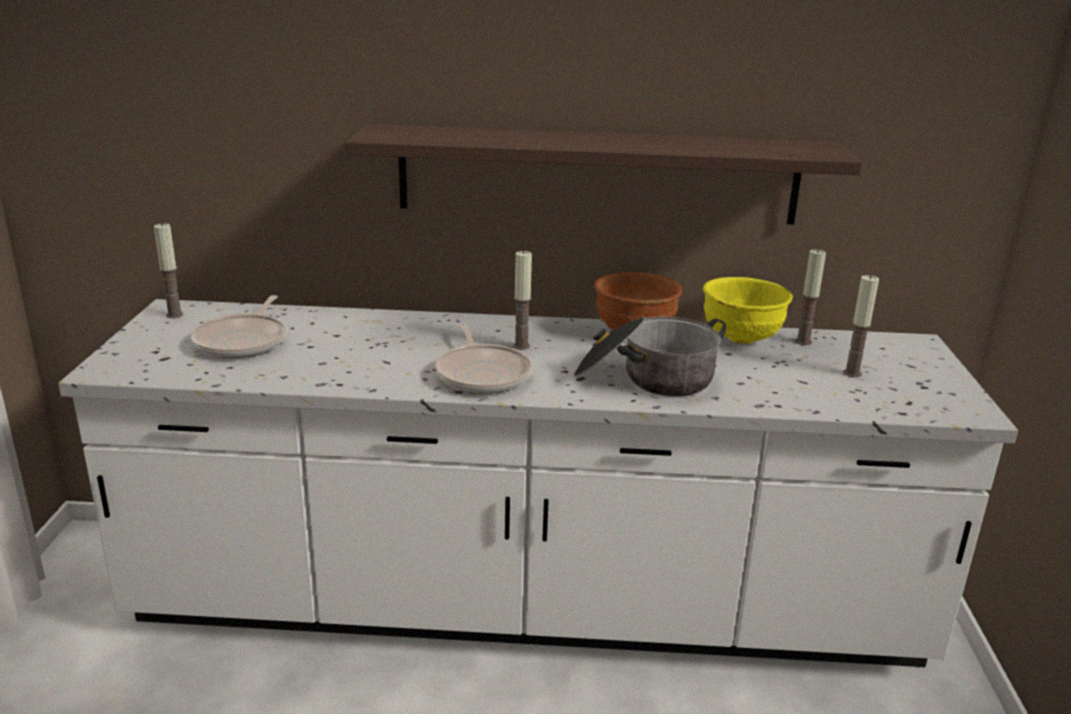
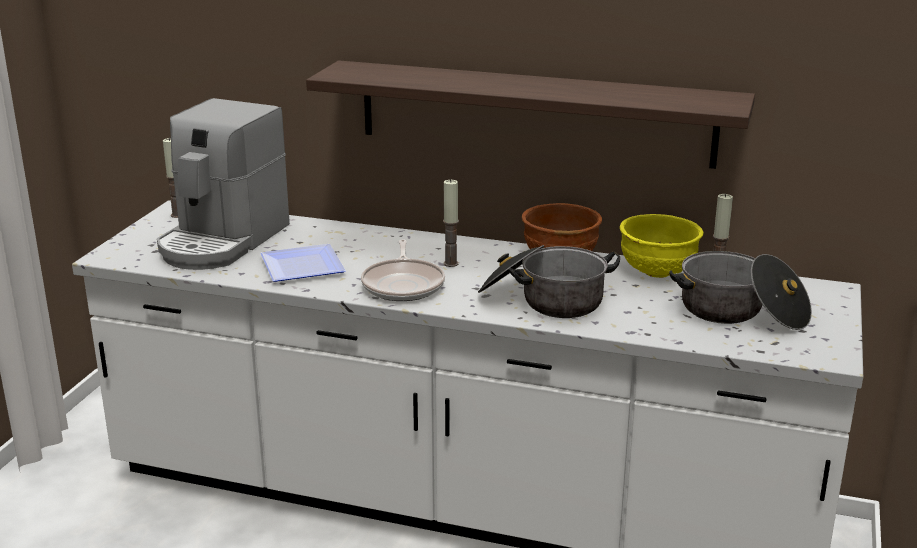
camera: 15 degrees right, 0 degrees up
frying pan [191,295,287,358] -> coffee machine [157,98,290,270]
candle [843,275,879,378] -> cooking pot [669,251,812,330]
none -> plate [261,244,346,282]

